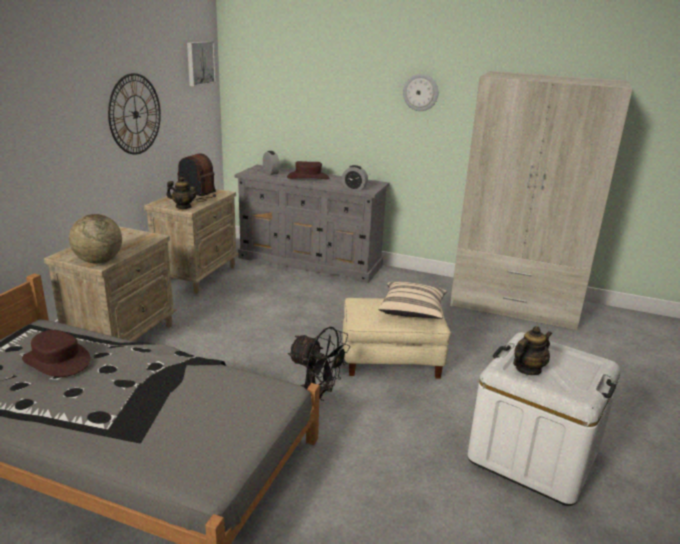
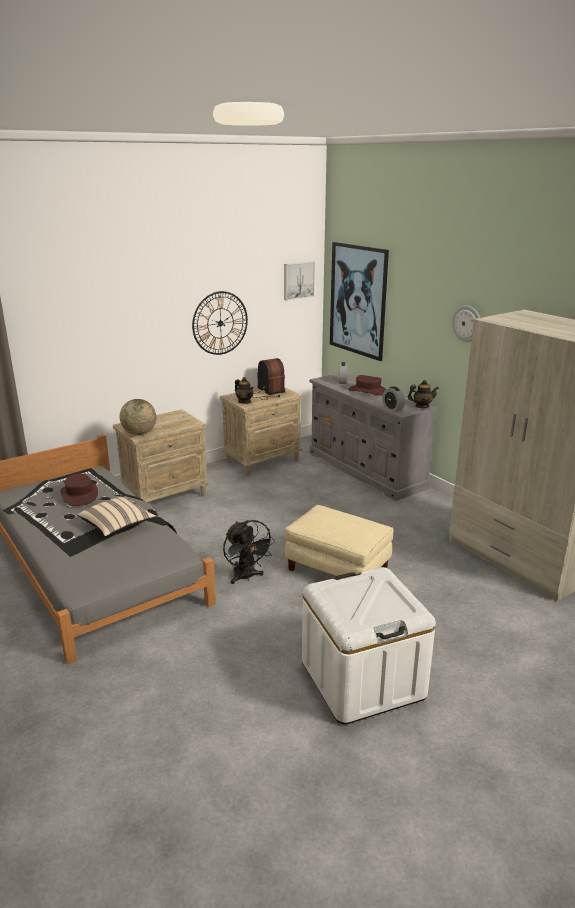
camera: 35 degrees right, 0 degrees up
beige pillow [378,281,447,319] -> beige pillow moved to [78,496,156,536]
teapot [513,326,552,375] -> teapot moved to [408,380,439,408]
none -> picture [330,242,389,361]

